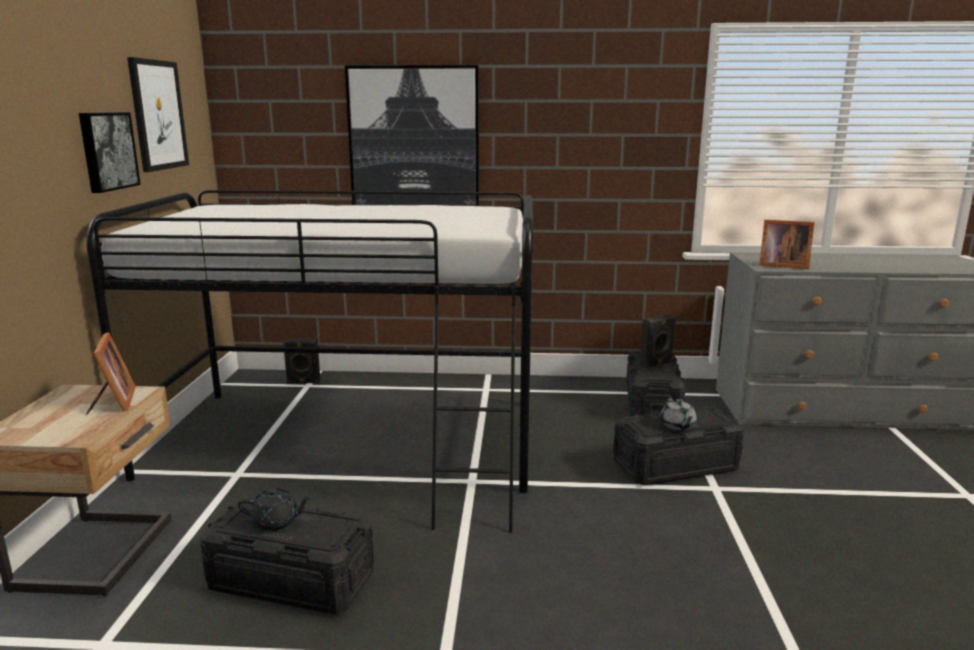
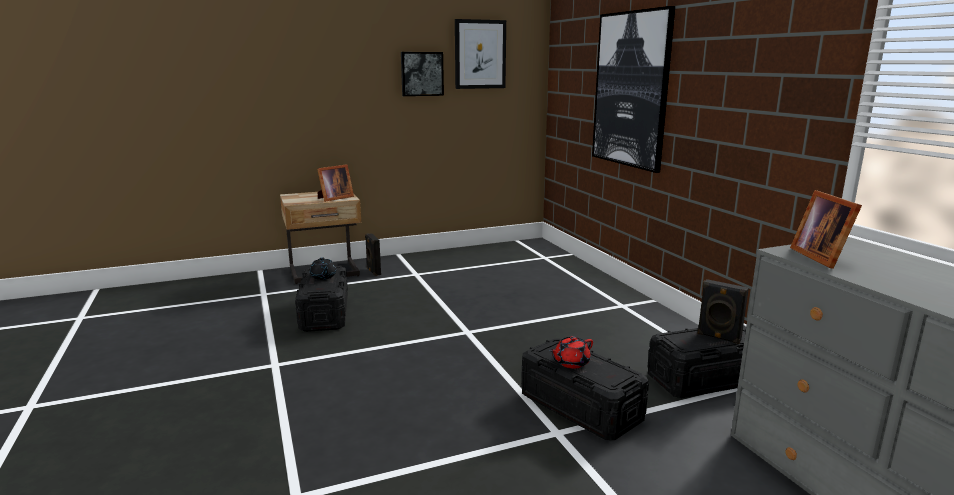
camera: 65 degrees right, 0 degrees up
black bed [86,190,533,533] -> none
black speaker [283,339,320,384] -> black speaker moved to [365,233,381,276]
grey teapot [660,398,697,431] -> red teapot [549,336,593,369]

